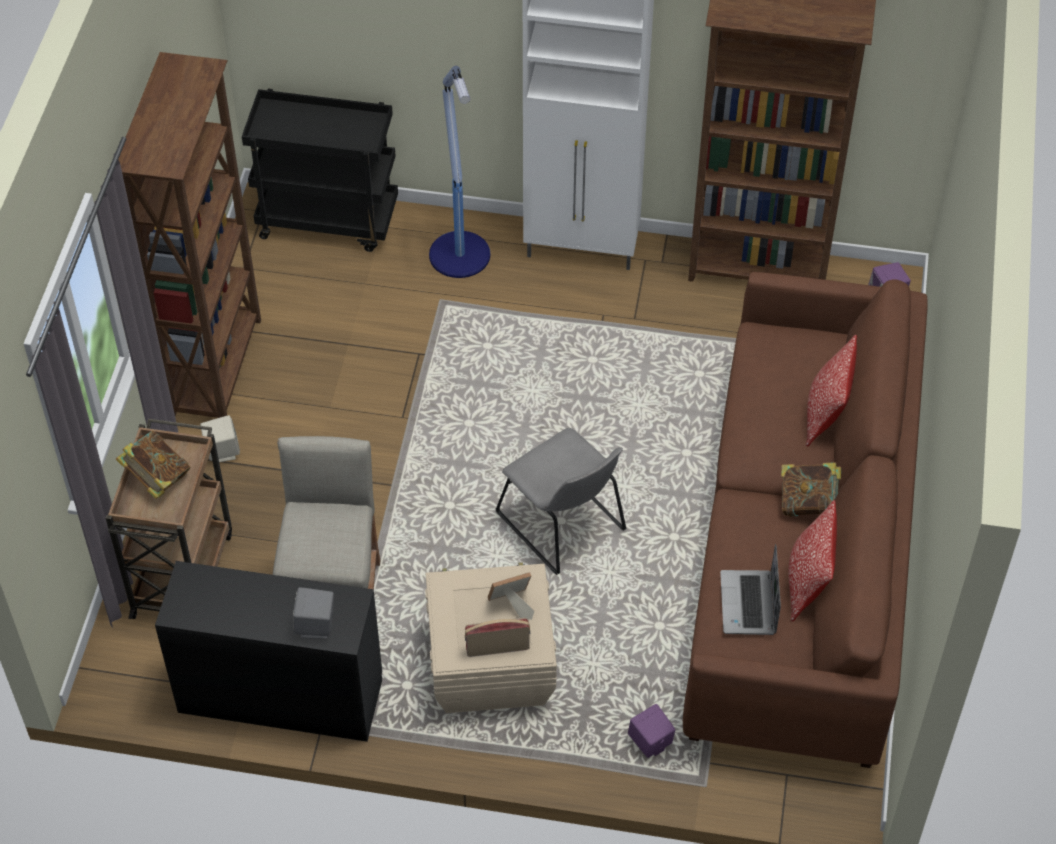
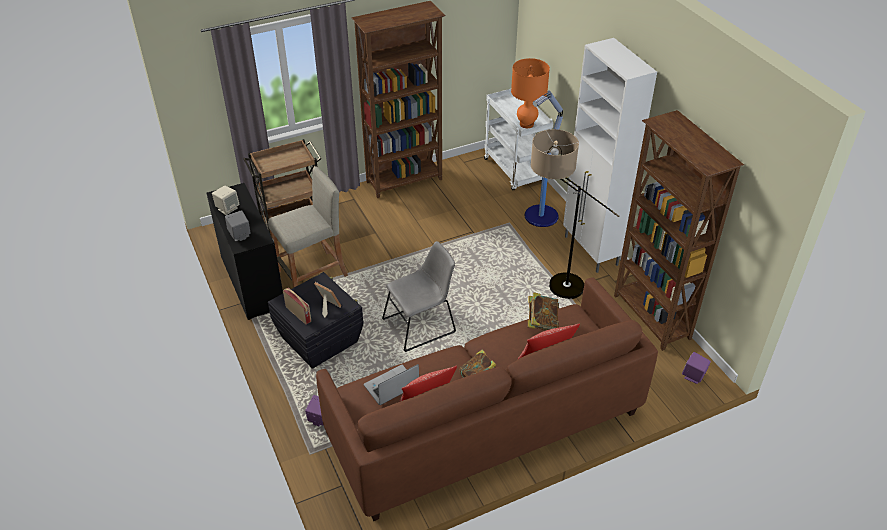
camera: 55 degrees right, 10 degrees down
book [116,431,190,499] -> book moved to [528,292,559,330]
beige speaker [200,415,240,462] -> beige speaker moved to [212,186,240,215]
black cart [242,89,398,252] -> white cart [484,89,554,190]
beige storage box [425,562,557,713] -> black storage box [268,272,364,369]
grey chair [496,428,626,575] -> grey chair turned 135 degrees counterclockwise [382,241,456,352]
none -> orange table lamp [511,58,550,128]
none -> floor lamp [531,129,620,299]

